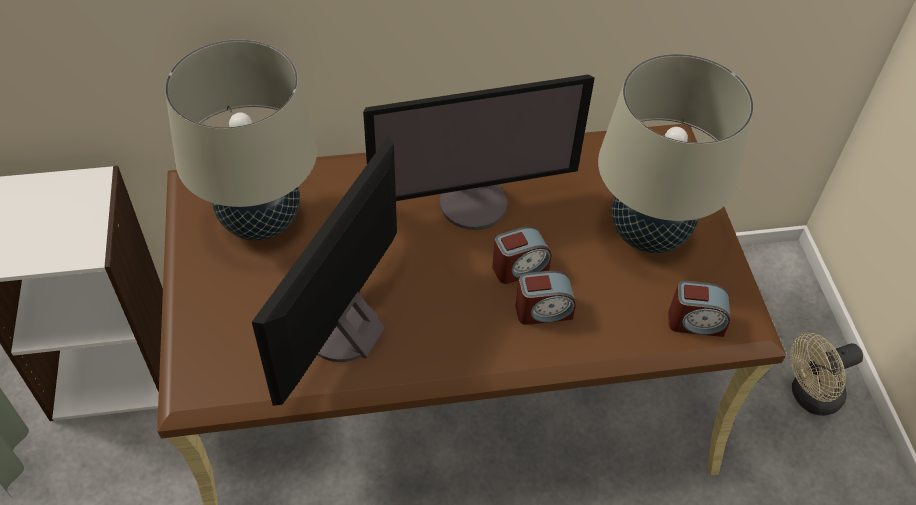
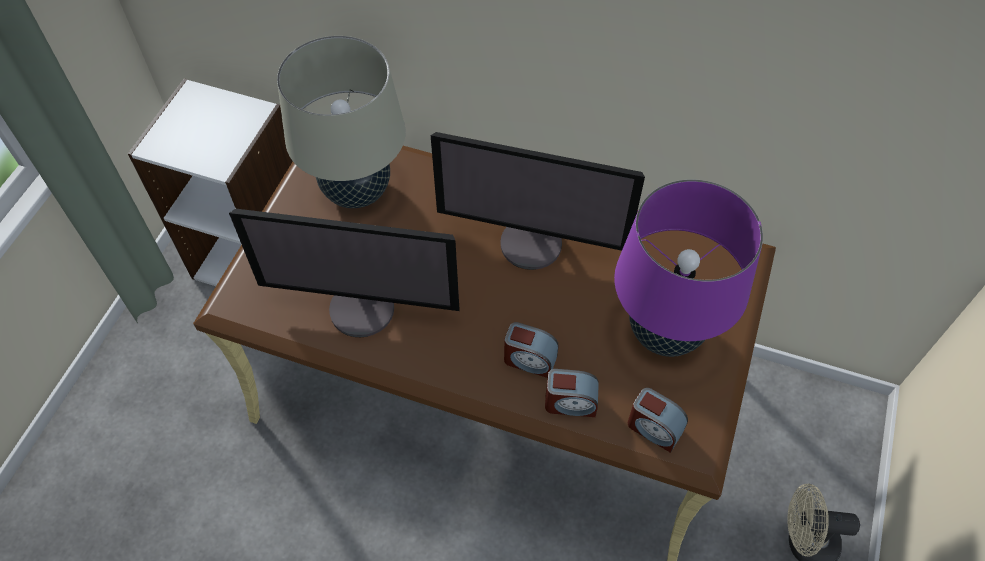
camera: 30 degrees right, 5 degrees up
monitor [252,137,397,406] -> monitor turned 135 degrees counterclockwise [229,208,460,337]
alarm clock [492,226,551,284] -> alarm clock moved to [545,369,599,417]
beige table lamp [598,54,754,253] -> purple table lamp [614,179,763,357]

